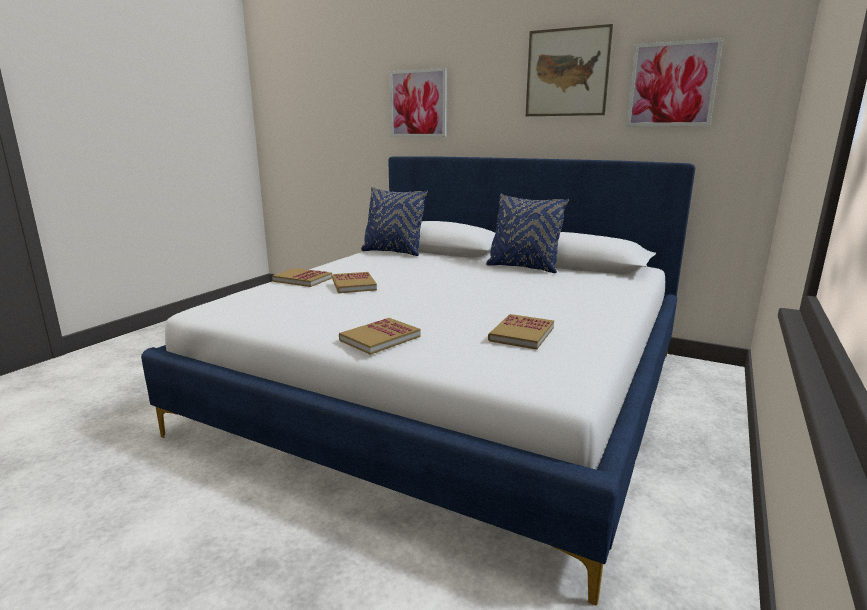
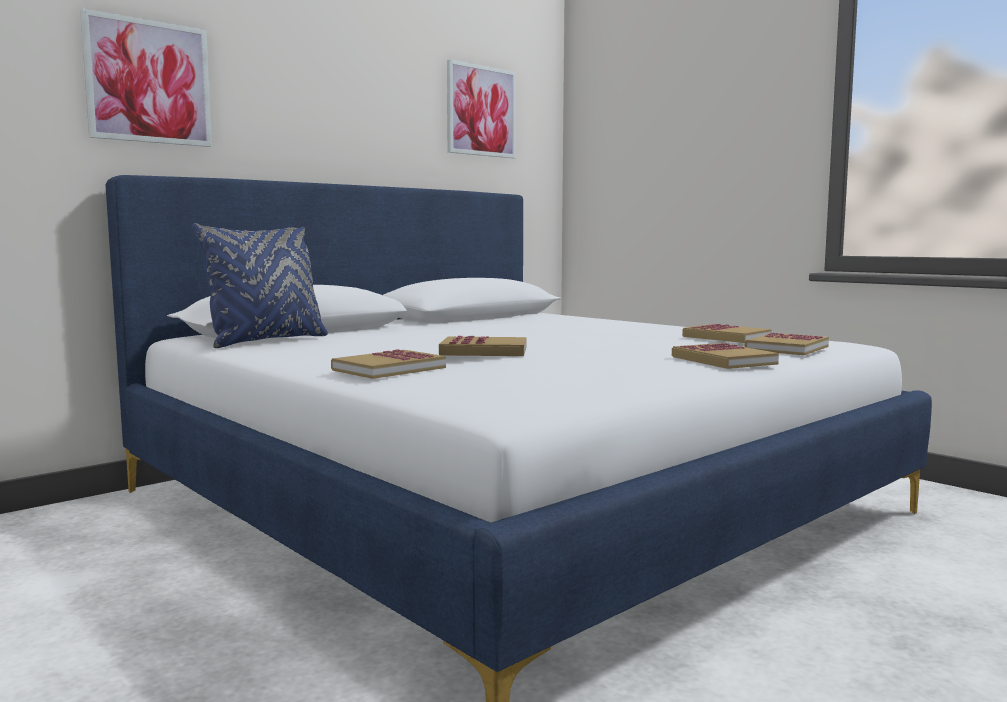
camera: 70 degrees left, 10 degrees down
blue pillow [486,194,569,273] -> none
picture [526,24,613,116] -> none
none -> book [744,333,829,355]

